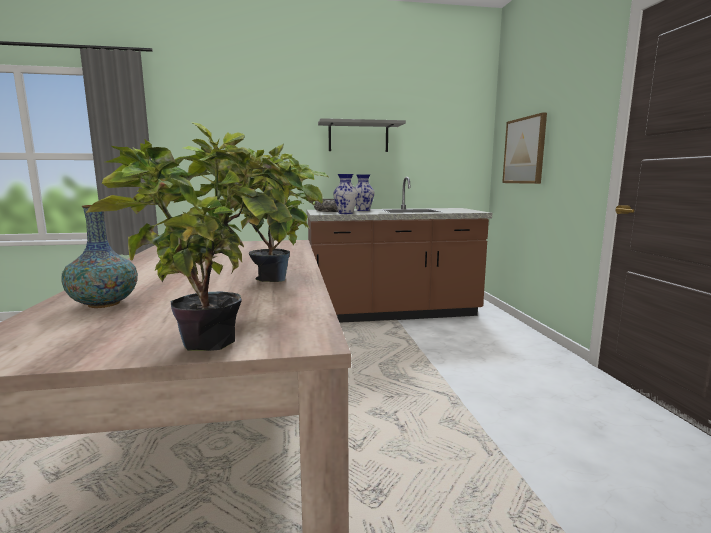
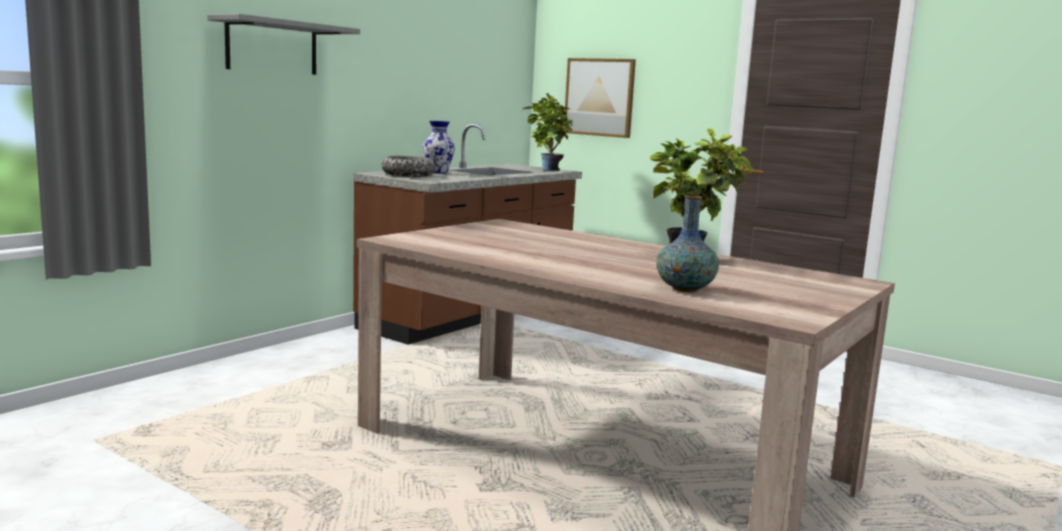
camera: 45 degrees left, 0 degrees up
potted plant [86,122,292,351] -> potted plant moved to [522,92,574,171]
grey shelf [318,118,406,152] -> grey shelf moved to [207,14,360,75]
vase [333,174,358,214] -> none

